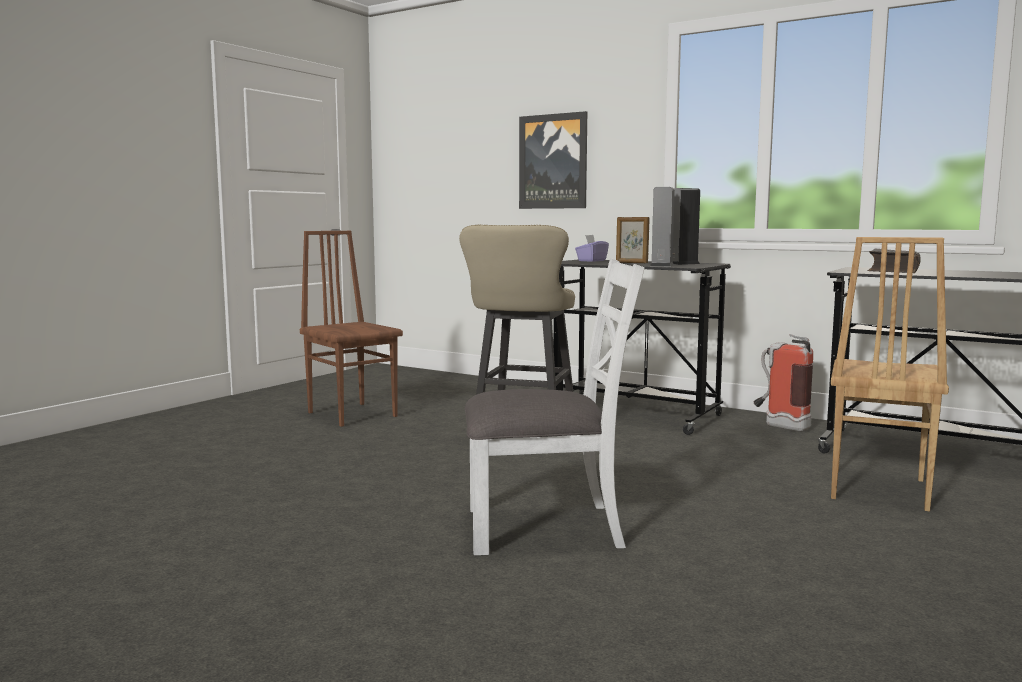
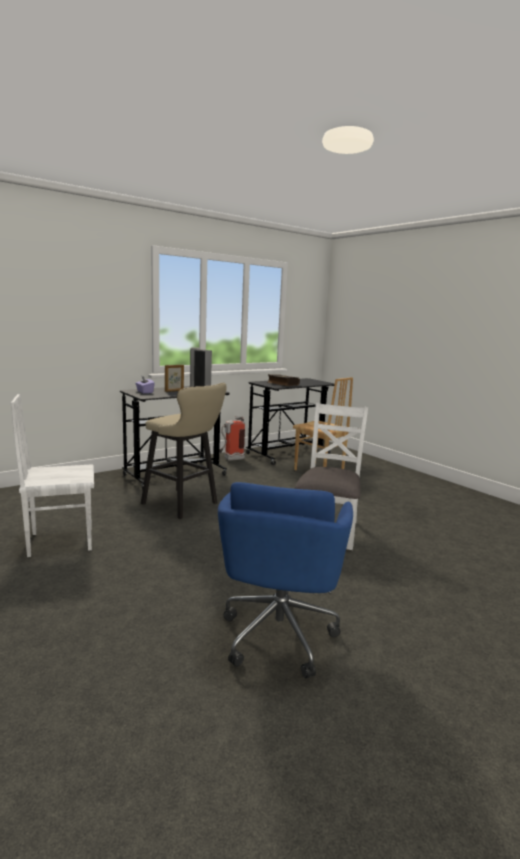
camera: 70 degrees left, 5 degrees up
brown chair [300,231,403,427] -> white chair [11,394,94,557]
picture [519,111,587,209] -> none
none -> blue office chair [218,482,353,678]

